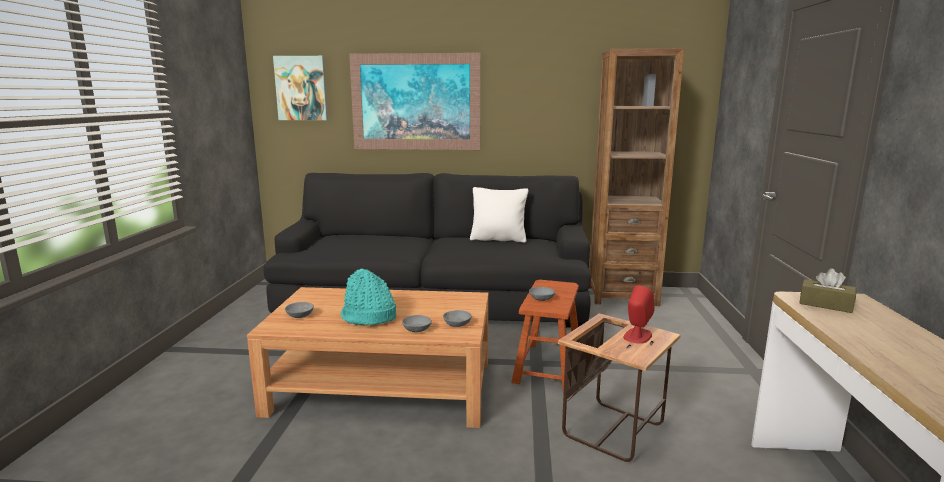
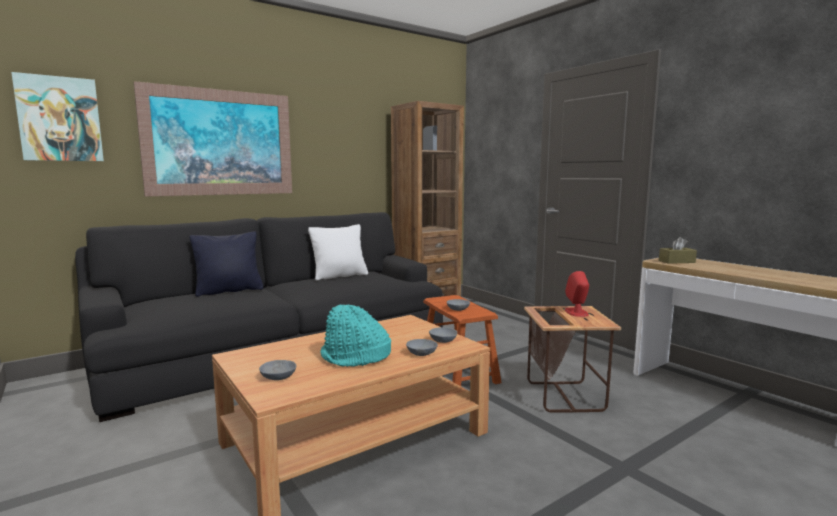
camera: 40 degrees left, 5 degrees down
none -> black pillow [189,232,263,297]

